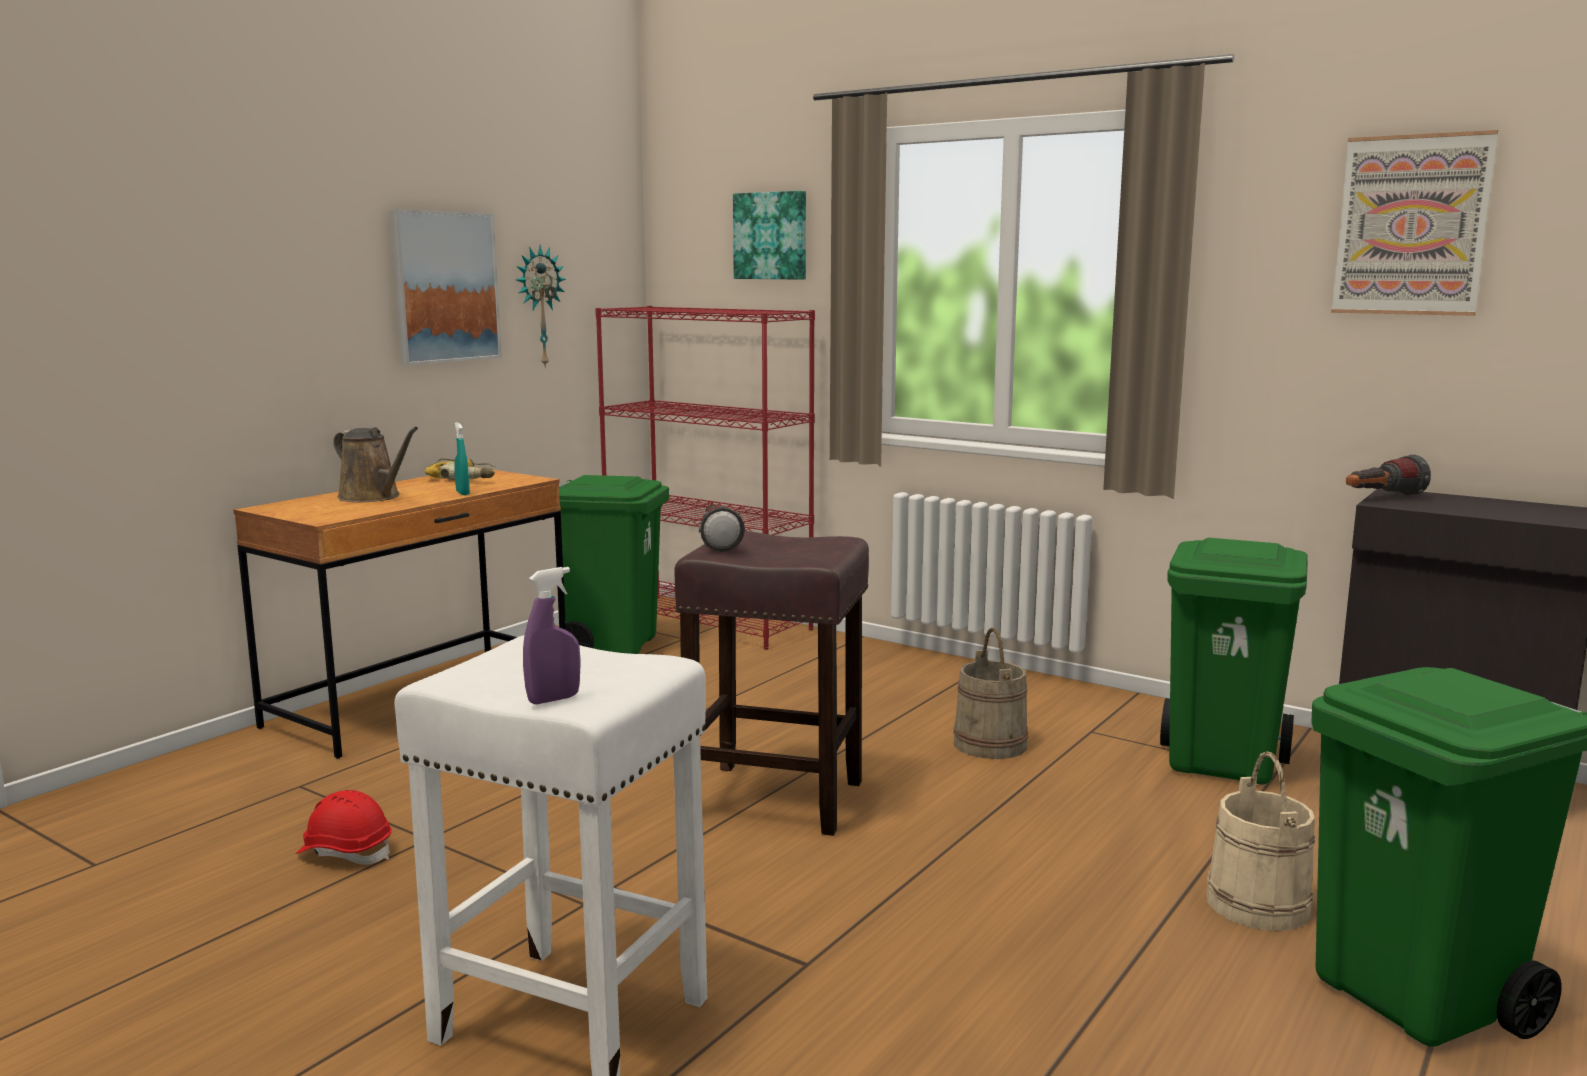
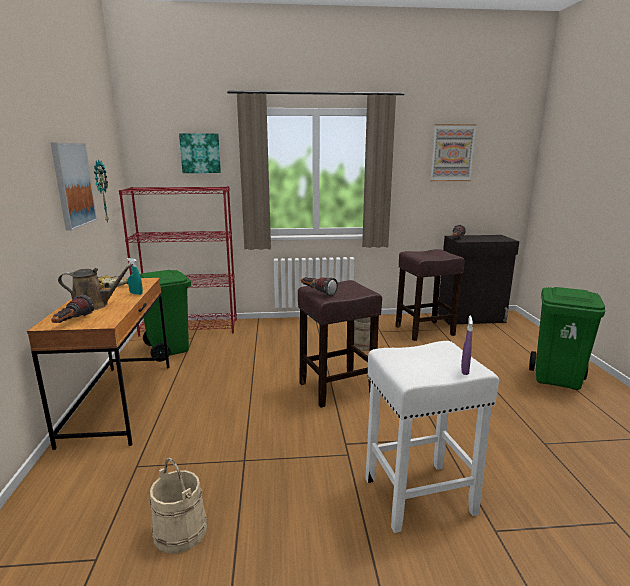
camera: 40 degrees left, 5 degrees up
red hard hat [295,790,392,865] -> none
green trash can [1160,538,1308,784] -> brown stool [395,249,465,341]
beige bucket [1207,752,1315,931] -> beige bucket moved to [150,458,207,553]
none -> flashlight [51,294,94,323]

